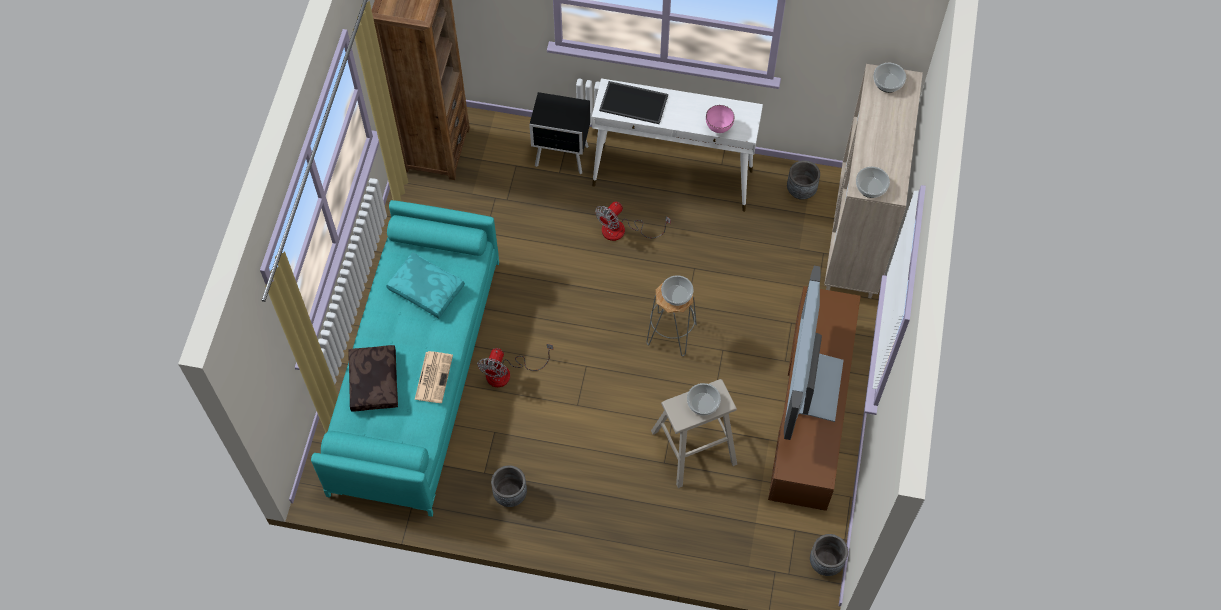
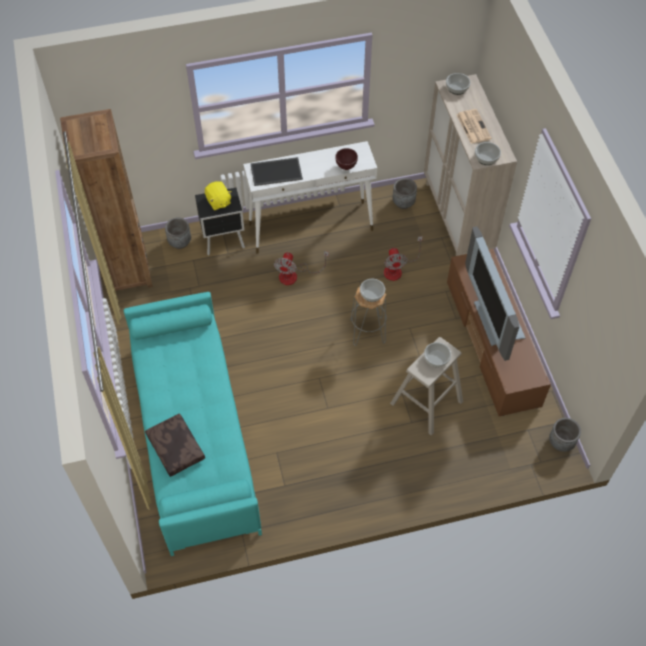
camera: 25 degrees left, 5 degrees down
turquoise pillow [386,252,465,318] -> none
newspaper [415,351,453,403] -> newspaper moved to [457,109,492,144]
fan [477,344,553,387] -> fan moved to [384,236,423,281]
grey planter [491,465,527,507] -> grey planter moved to [165,217,191,249]
pink bowl [706,105,735,133] -> brown bowl [335,148,358,170]
none -> yellow plush toy [205,181,232,210]

